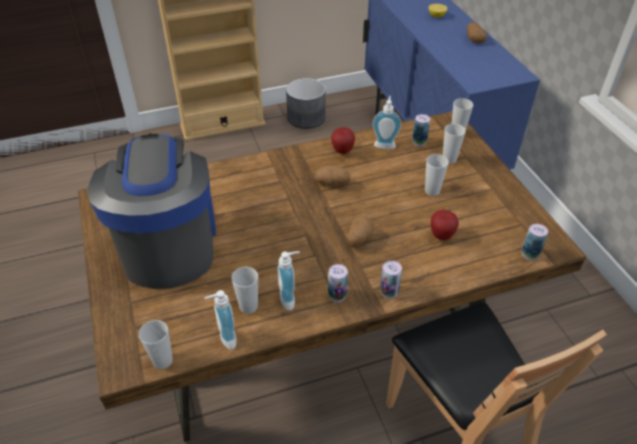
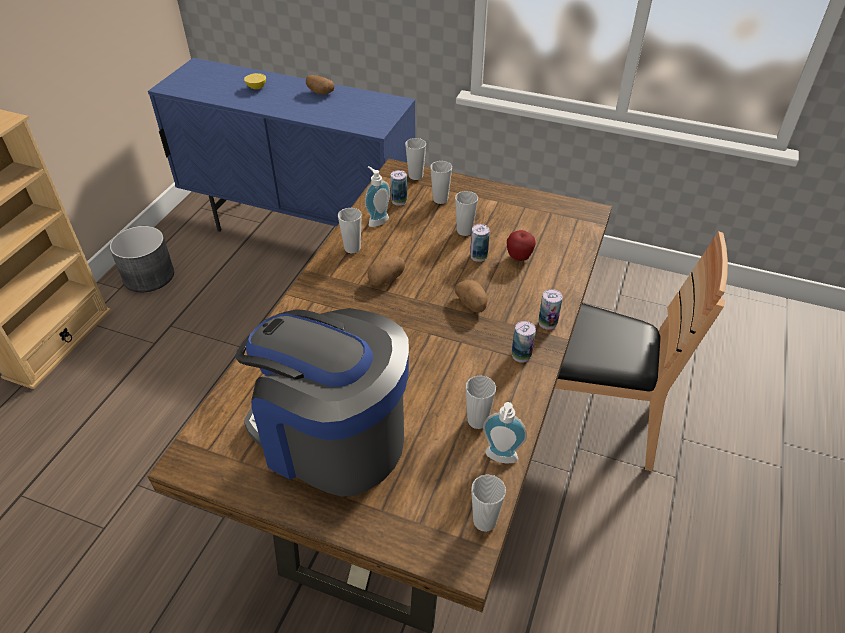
camera: 50 degrees left, 0 degrees up
soap dispenser [278,251,300,310] -> none
apple [331,127,355,154] -> cup [338,208,362,253]
can [522,224,548,260] -> can moved to [470,224,490,262]

